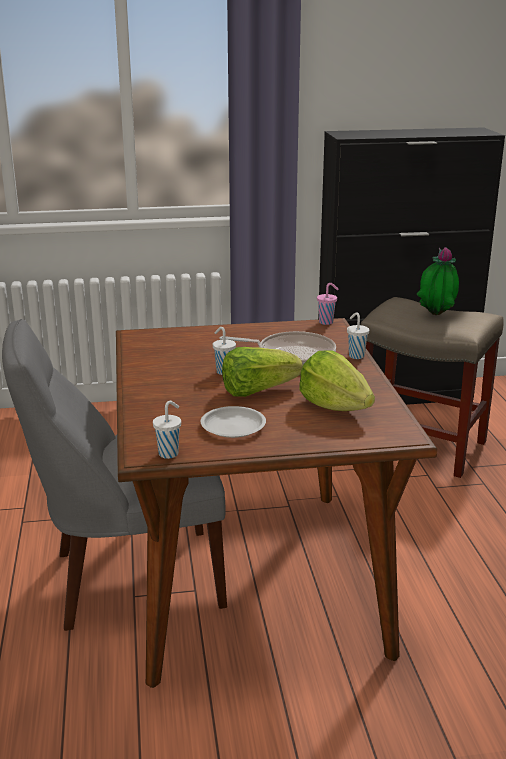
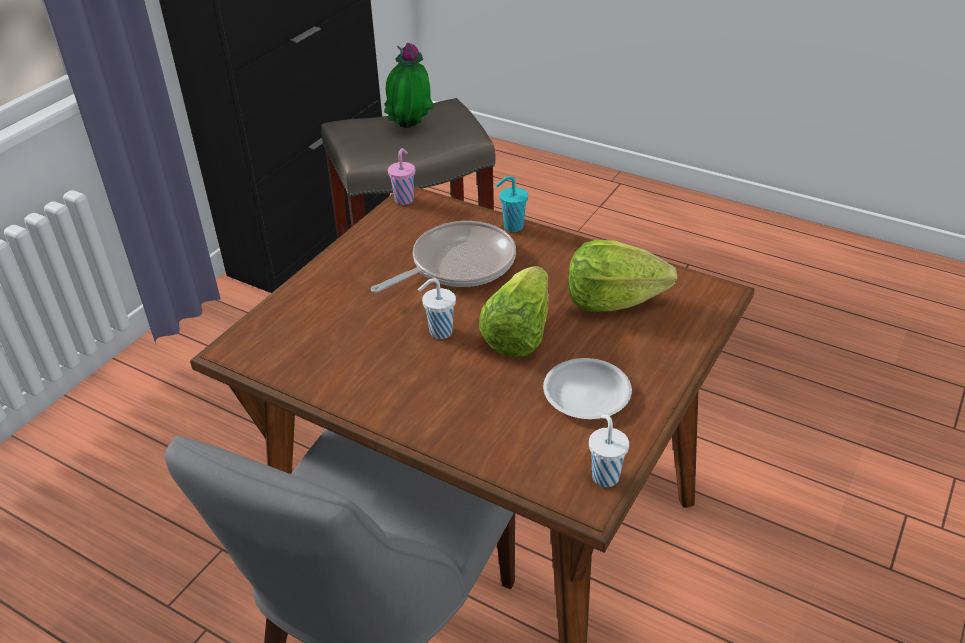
camera: 50 degrees left, 15 degrees up
white cup [347,312,369,359] -> turquoise cup [496,176,528,232]

